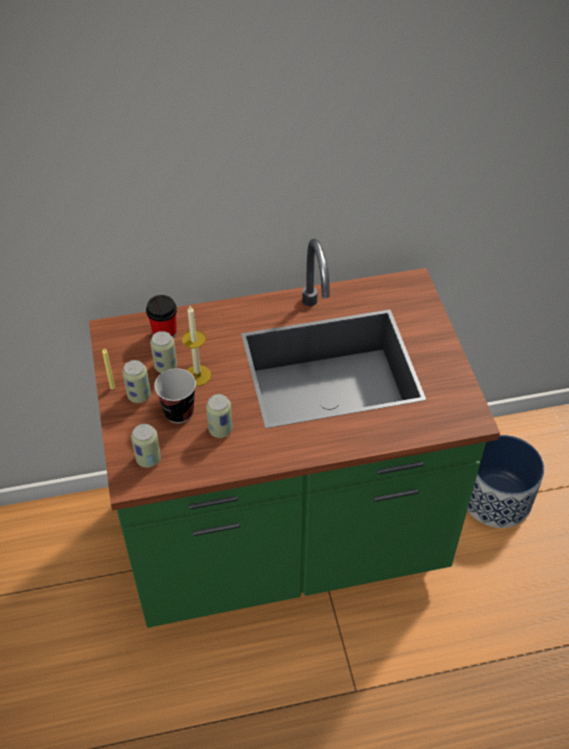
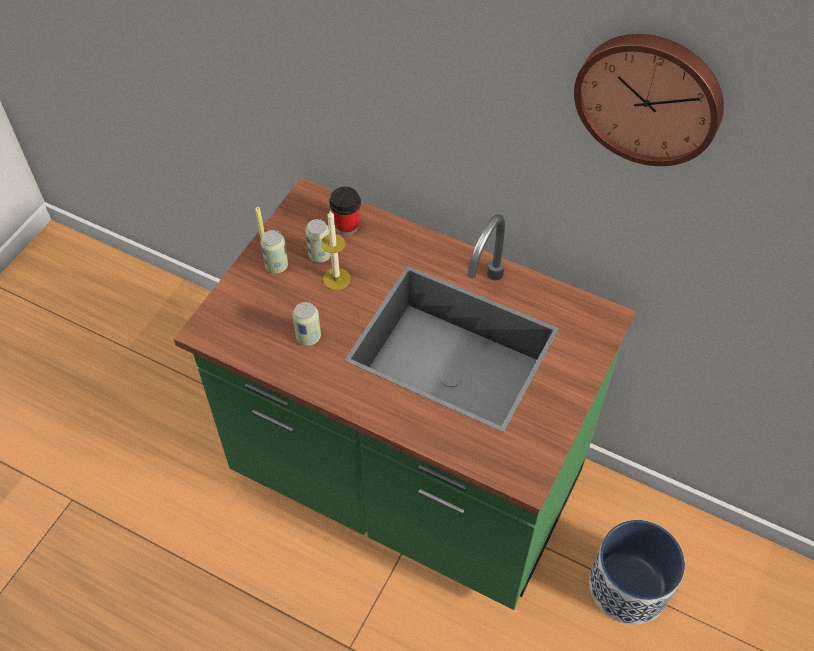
camera: 40 degrees right, 5 degrees up
can [131,424,161,468] -> none
cup [154,368,196,423] -> none
none -> wall clock [574,34,724,166]

